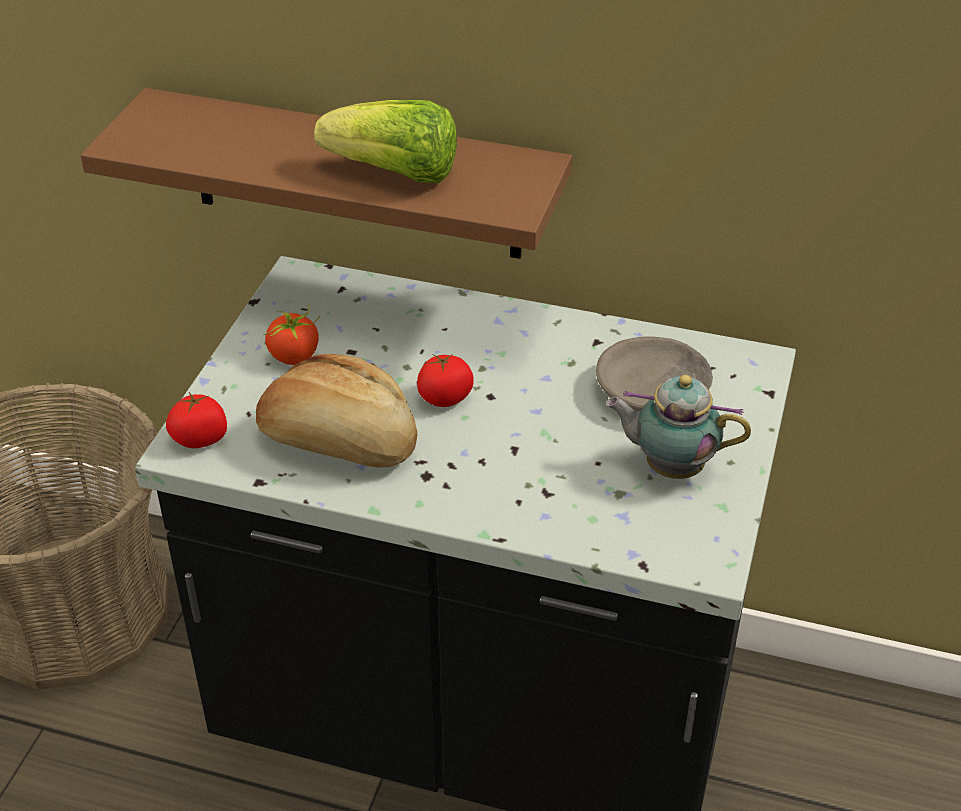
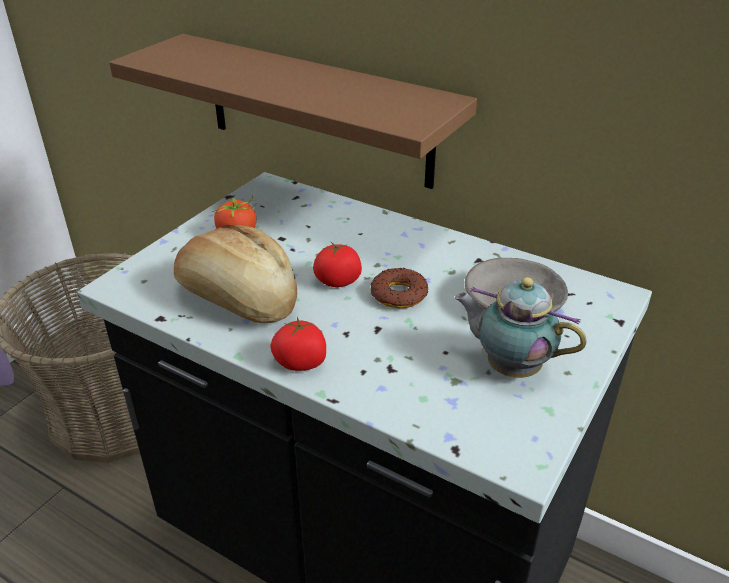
camera: 15 degrees right, 5 degrees down
tomato [166,392,227,448] -> tomato moved to [270,317,326,371]
lettuce [314,100,457,183] -> none
none -> donut [370,268,428,308]

